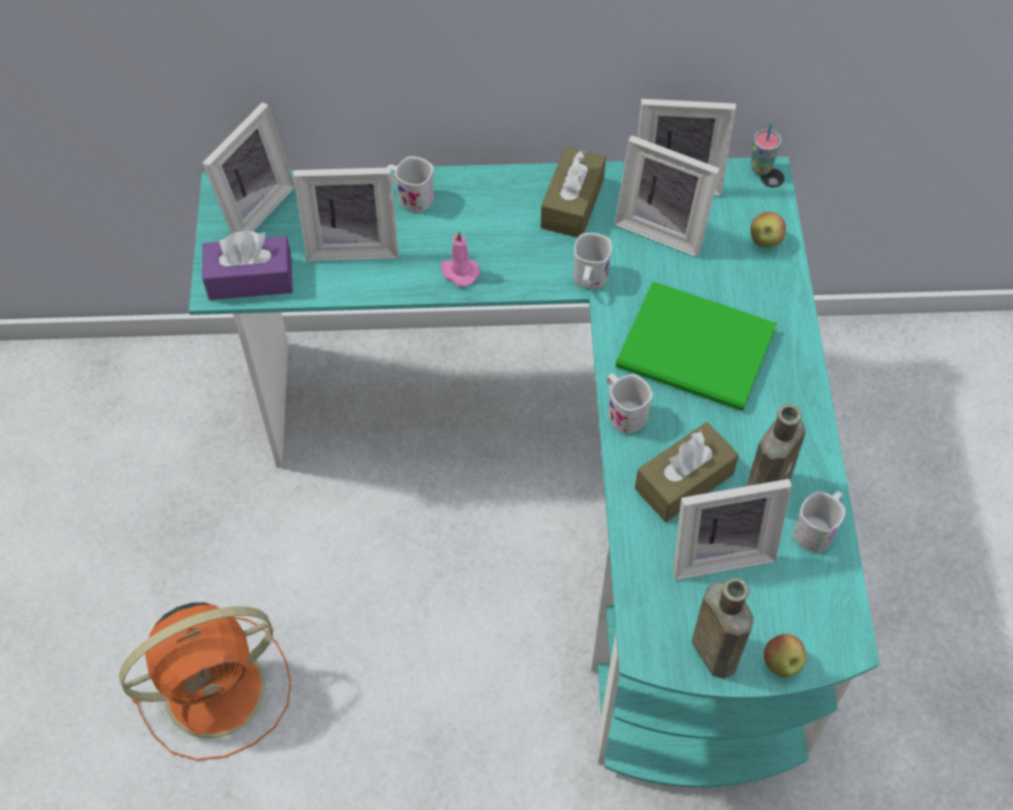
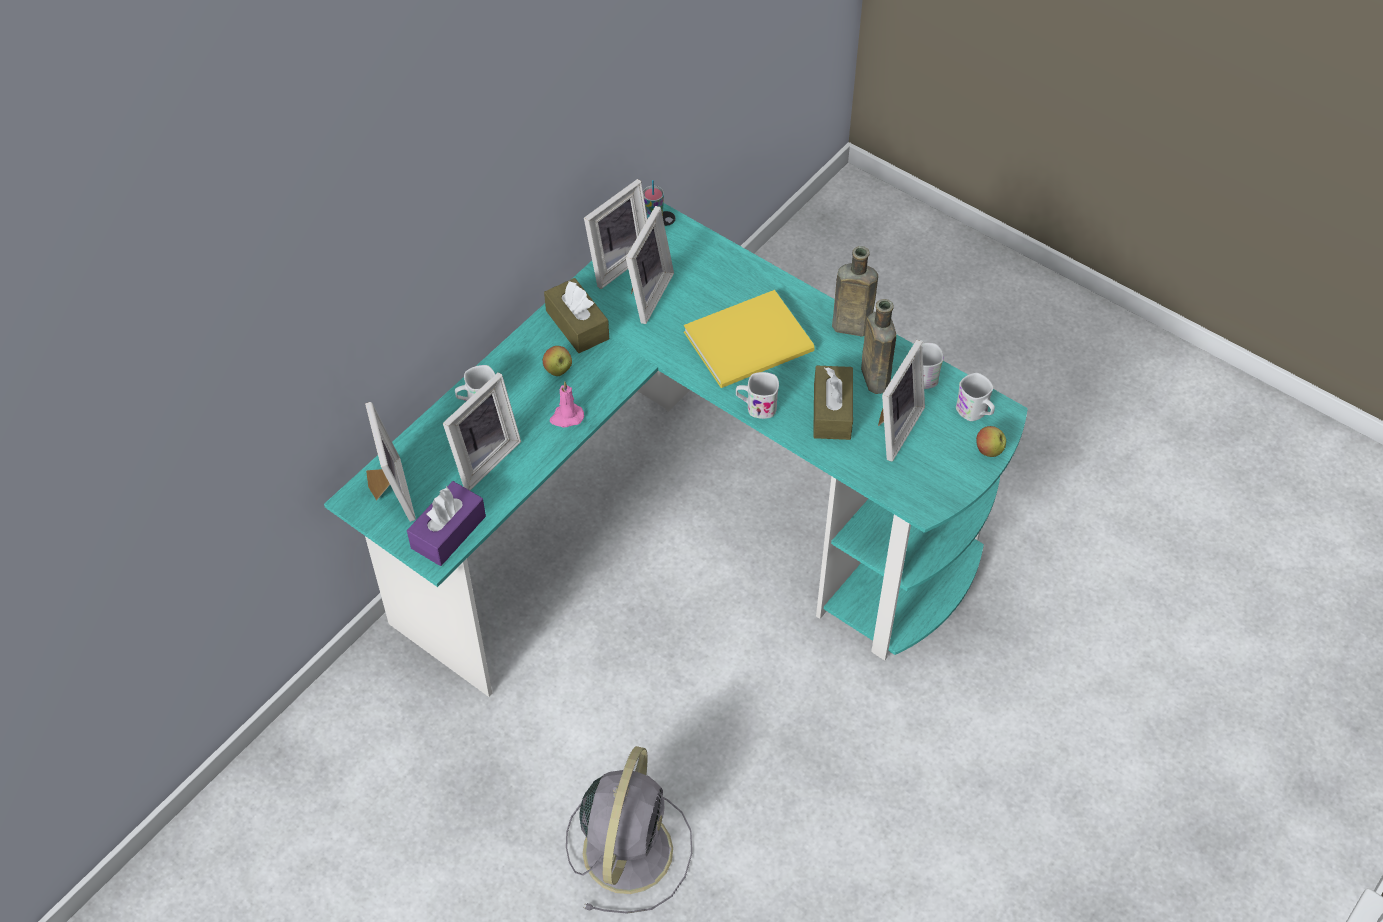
camera: 50 degrees left, 5 degrees down
orange fan [119,602,291,761] -> grey fan [566,746,692,914]
white mug [573,233,612,289] -> white mug moved to [956,373,995,421]
picture frame [614,135,720,257] -> picture frame turned 45 degrees counterclockwise [626,206,674,324]
green book [616,281,777,411] -> yellow book [684,290,815,388]
brown bottle [692,578,754,679] -> brown bottle moved to [832,246,878,337]
apple [750,212,786,247] -> apple moved to [543,346,572,376]

